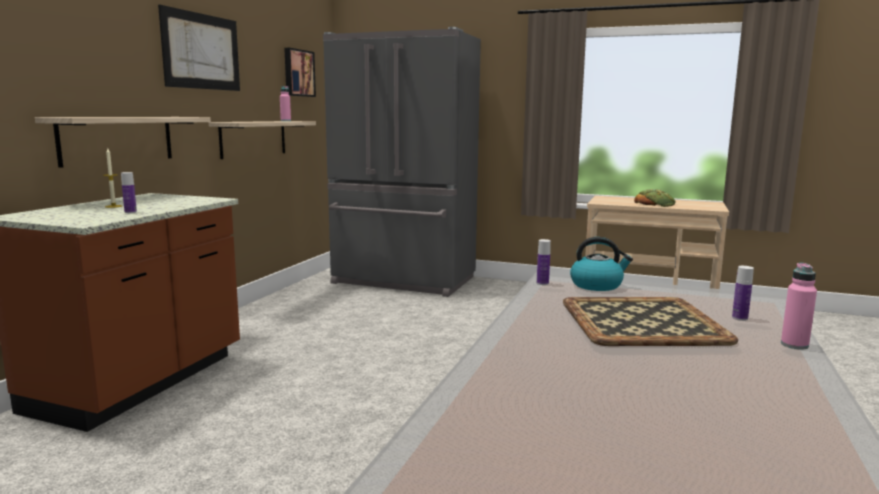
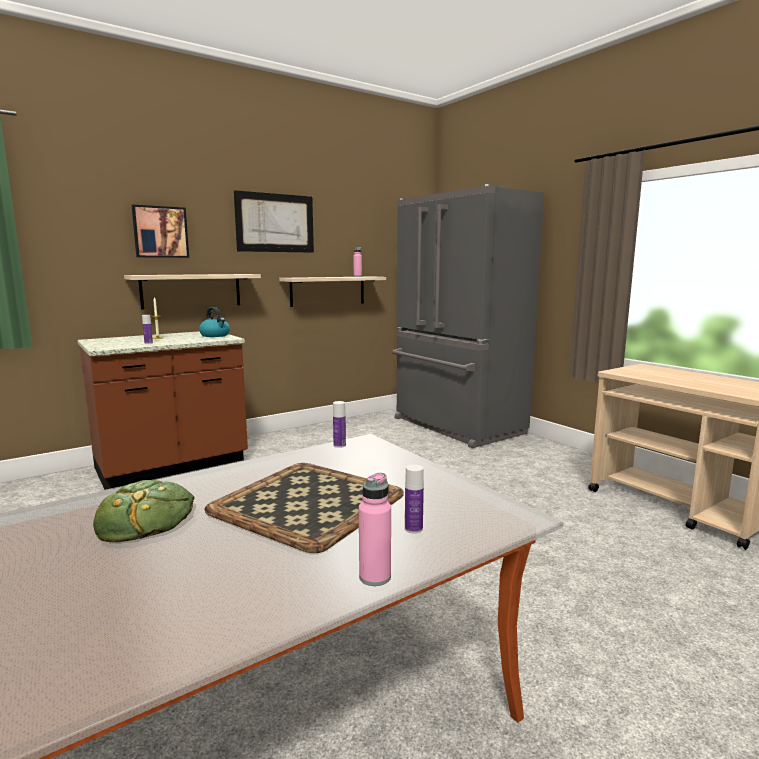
camera: 35 degrees right, 0 degrees up
picture [284,48,316,97] -> picture moved to [132,205,189,258]
kettle [570,237,633,291] -> kettle moved to [199,307,230,337]
bread [634,189,676,207] -> bread moved to [93,480,195,543]

